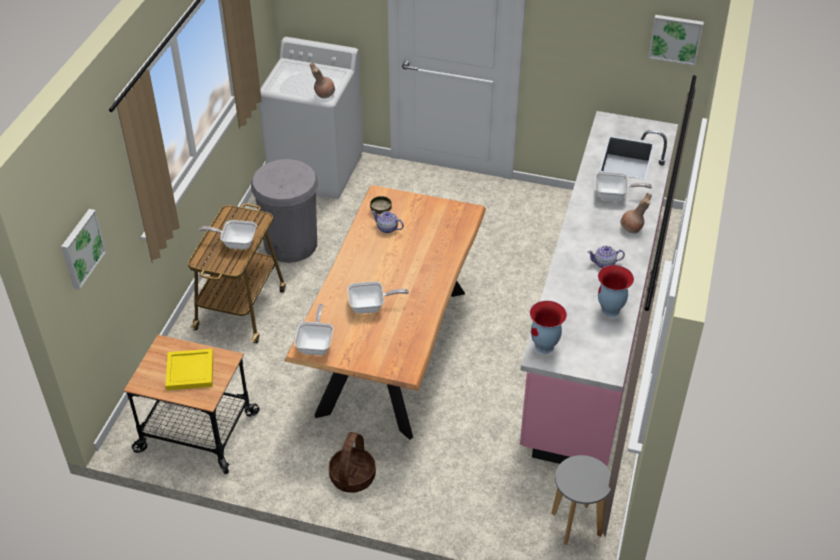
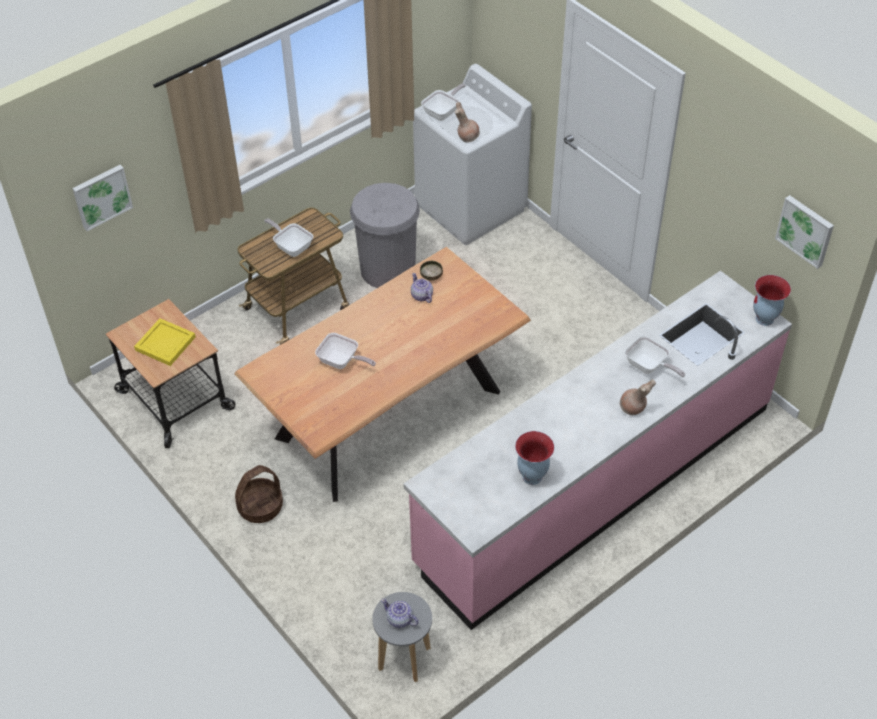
camera: 35 degrees right, 5 degrees up
frying pan [294,304,333,355] -> frying pan moved to [421,83,466,121]
vase [530,301,567,354] -> vase moved to [753,275,791,326]
teapot [588,246,625,268] -> teapot moved to [381,599,419,628]

